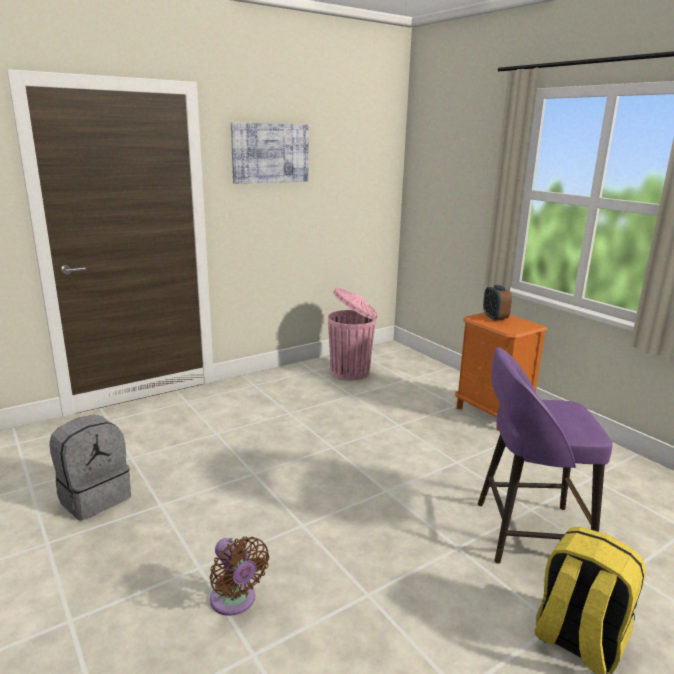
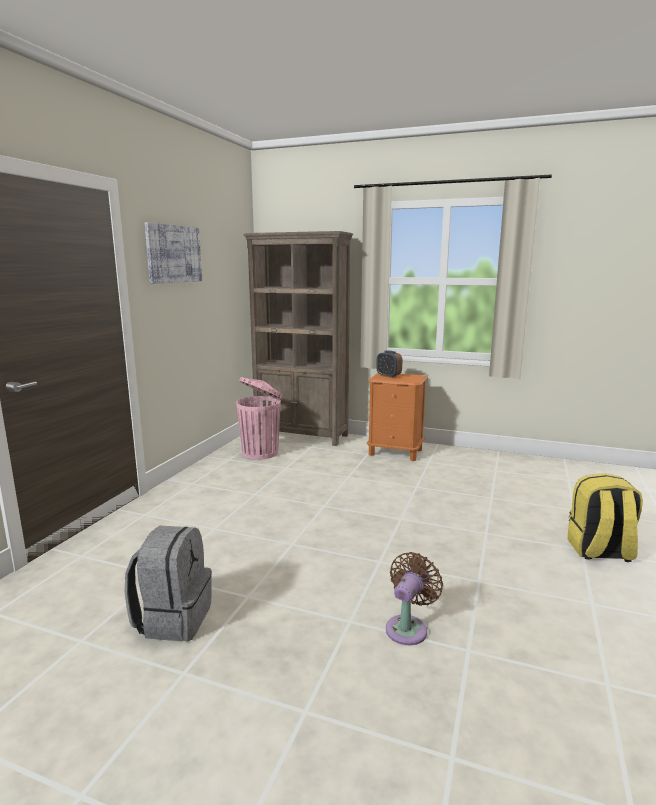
camera: 35 degrees left, 5 degrees down
brown fan [210,537,269,616] -> brown fan turned 75 degrees counterclockwise [386,552,443,645]
purple stool [478,347,612,564] -> none
none -> brown bookcase [243,231,353,446]

